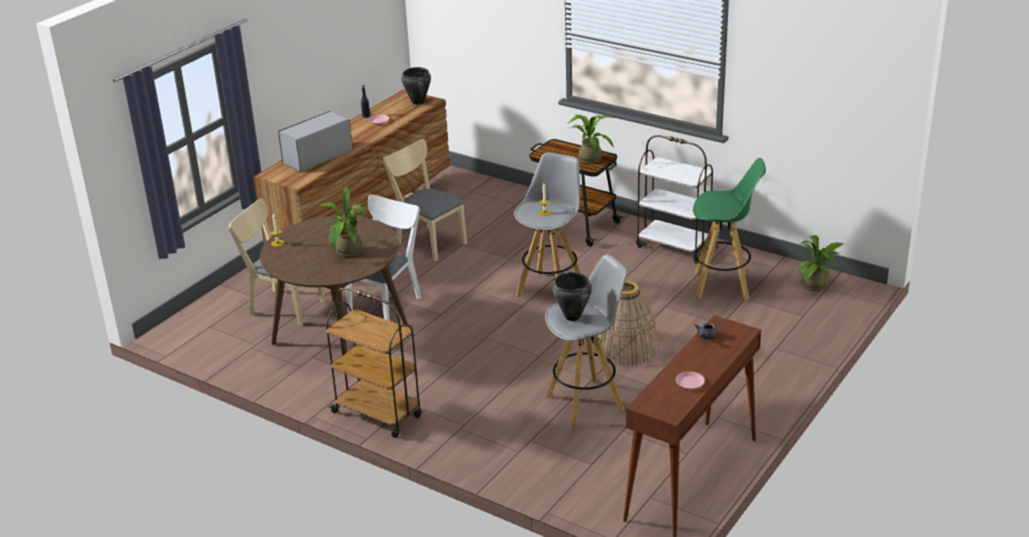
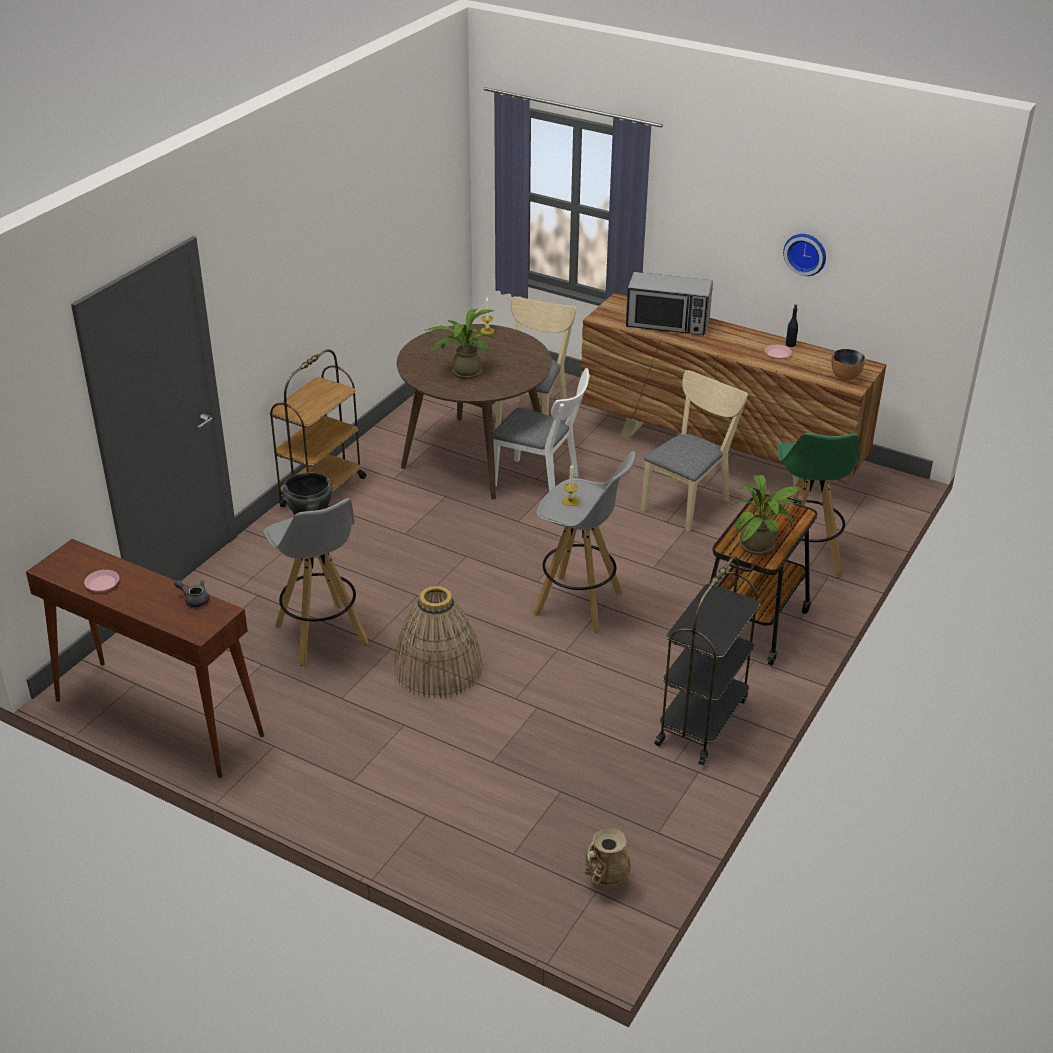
camera: 85 degrees right, 5 degrees up
microwave [278,111,353,172] -> microwave turned 150 degrees clockwise [626,272,713,335]
black cooking pot [401,67,431,105] -> bowl [831,349,865,380]
white cart [636,135,718,265] -> black cart [655,556,760,765]
green stool [693,158,766,301] -> green stool moved to [777,432,860,578]
potted plant [797,235,843,291] -> beige vase [585,828,631,888]
none -> wall clock [783,234,826,276]

